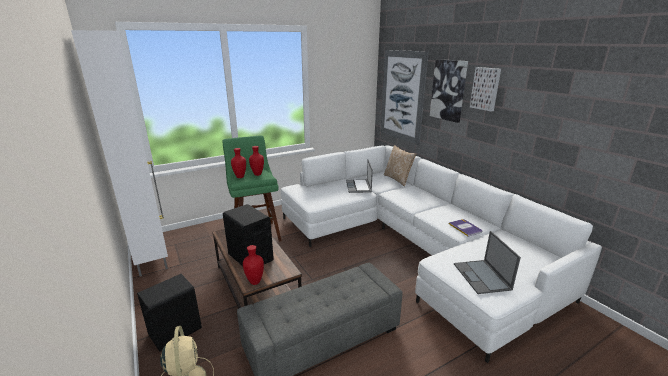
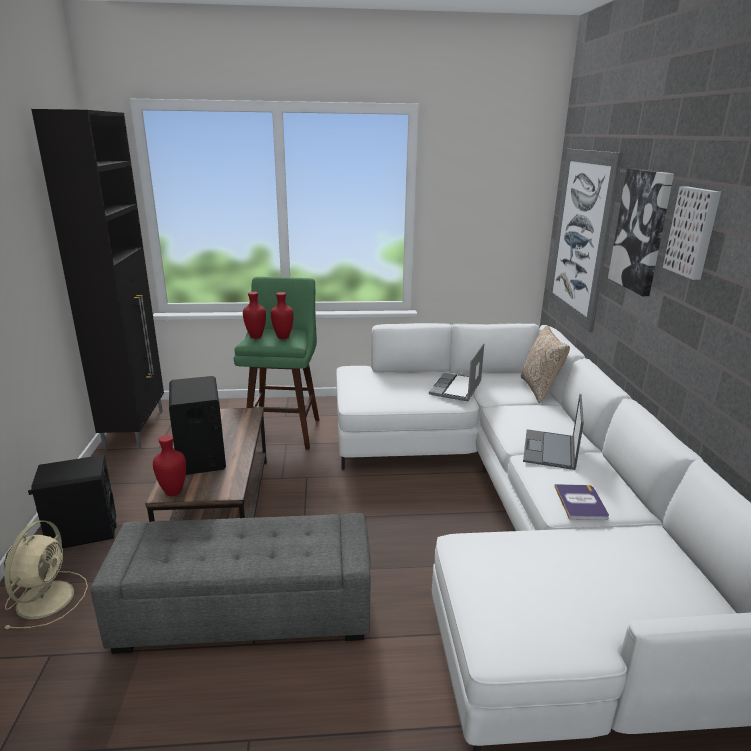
camera: 25 degrees right, 0 degrees up
white cabinet [71,30,168,276] -> black cabinet [31,109,164,450]
laptop [454,231,521,294] -> laptop moved to [523,394,584,470]

